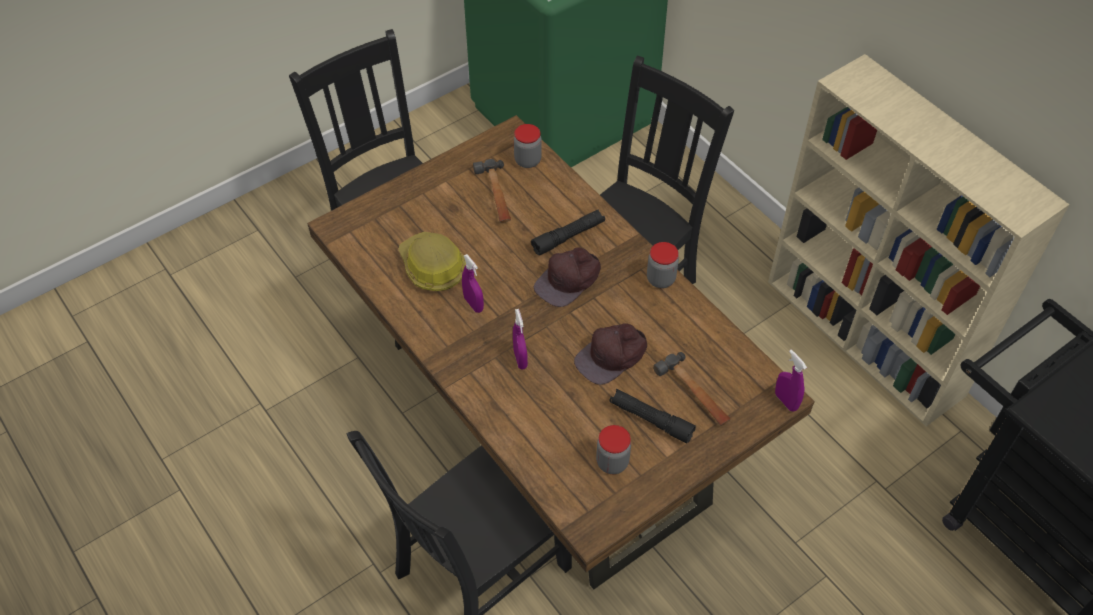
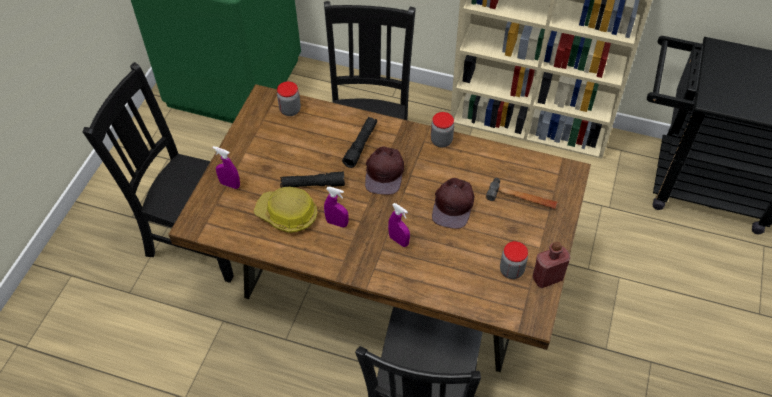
camera: 35 degrees left, 0 degrees up
hammer [473,159,511,222] -> none
black flashlight [609,389,696,444] -> black flashlight moved to [280,172,345,188]
purple spray bottle [775,350,807,412] -> purple spray bottle moved to [213,146,240,189]
none -> red bottle [533,242,570,288]

